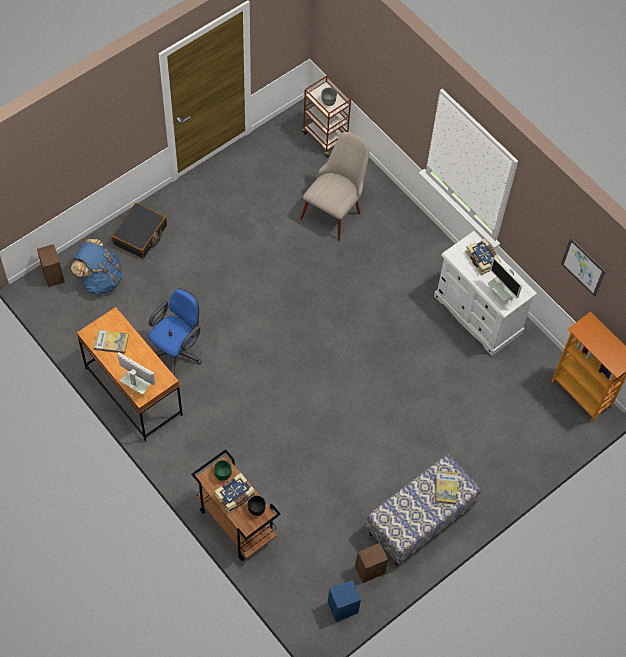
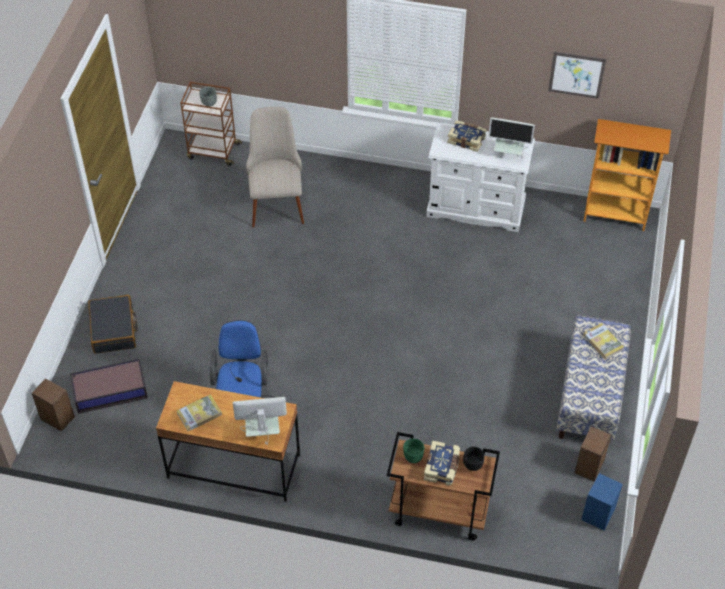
camera: 35 degrees left, 10 degrees down
blue backpack [71,239,124,295] -> storage box [70,359,148,414]

